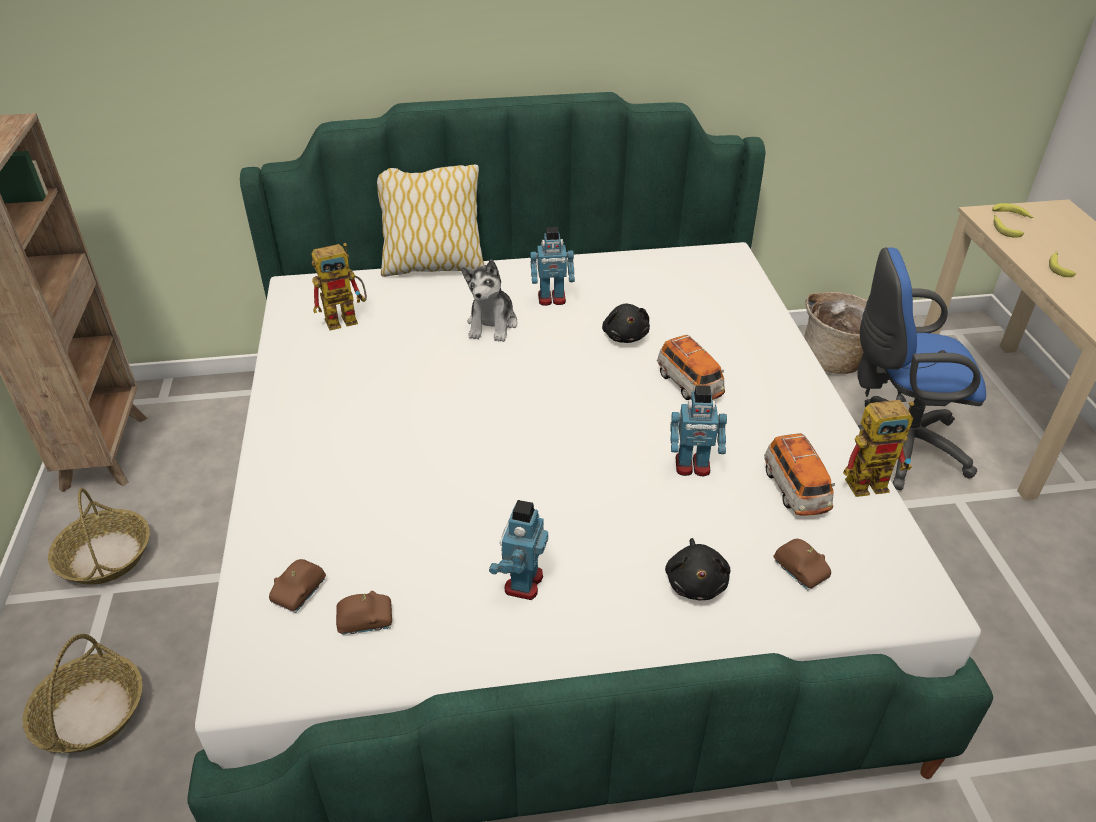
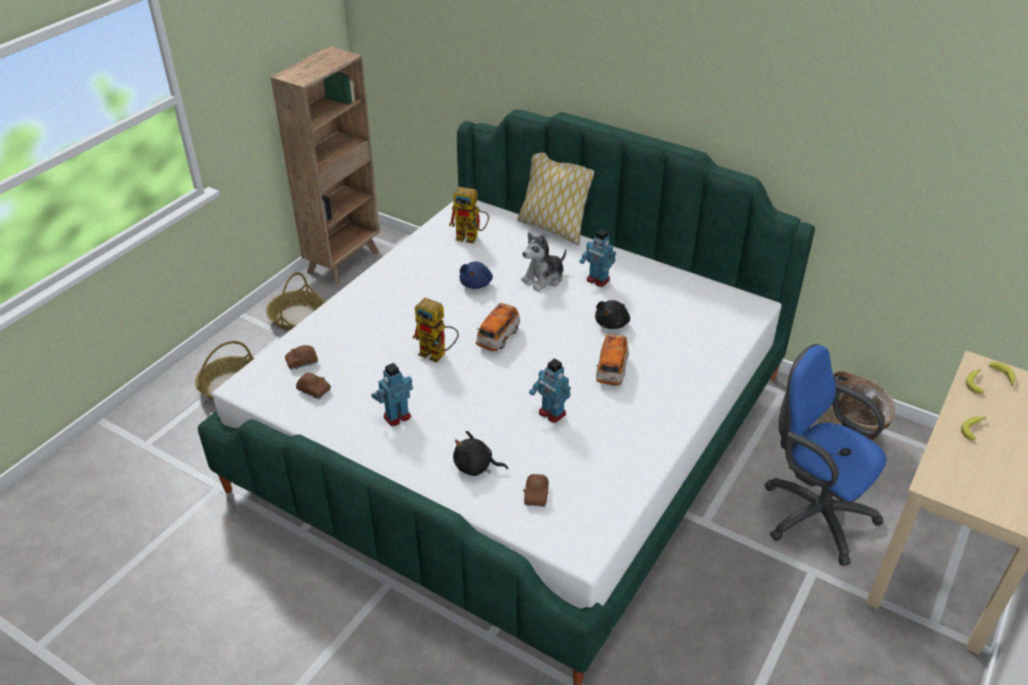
camera: 40 degrees right, 0 degrees up
black plush toy [665,538,730,600] -> black plush toy turned 60 degrees clockwise [453,431,508,476]
toy car [764,433,835,516] -> toy car moved to [476,303,520,351]
toy robot [843,400,914,497] -> toy robot moved to [413,298,459,363]
none -> blue plush toy [460,261,493,289]

